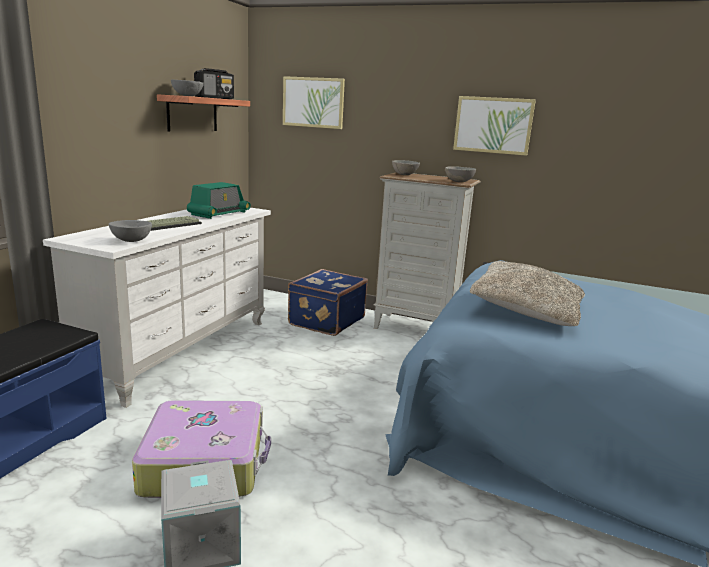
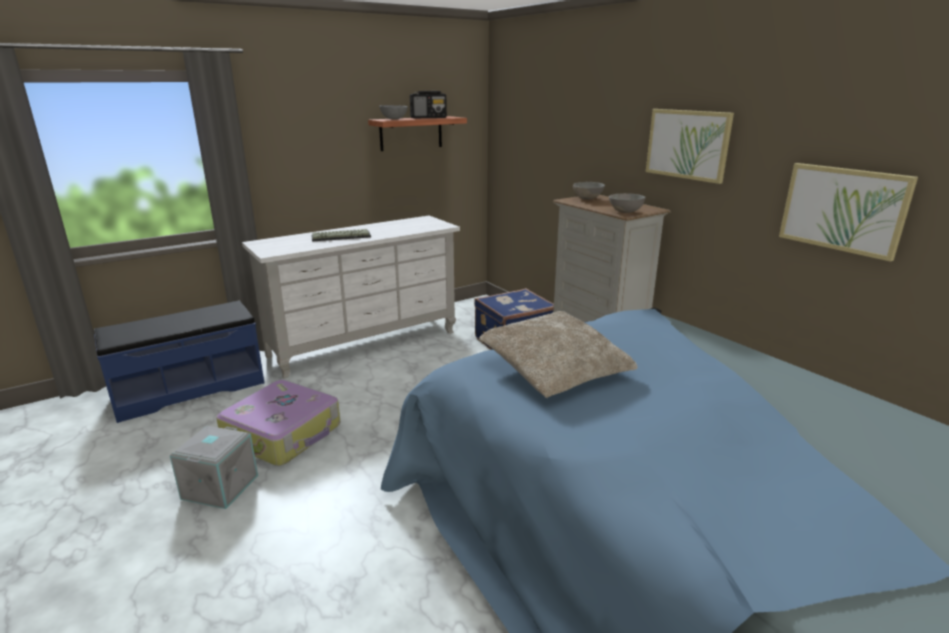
camera: 35 degrees right, 5 degrees up
grey bowl [109,220,152,242] -> none
radio [187,182,251,219] -> none
picture [283,76,345,129] -> picture moved to [779,163,918,262]

